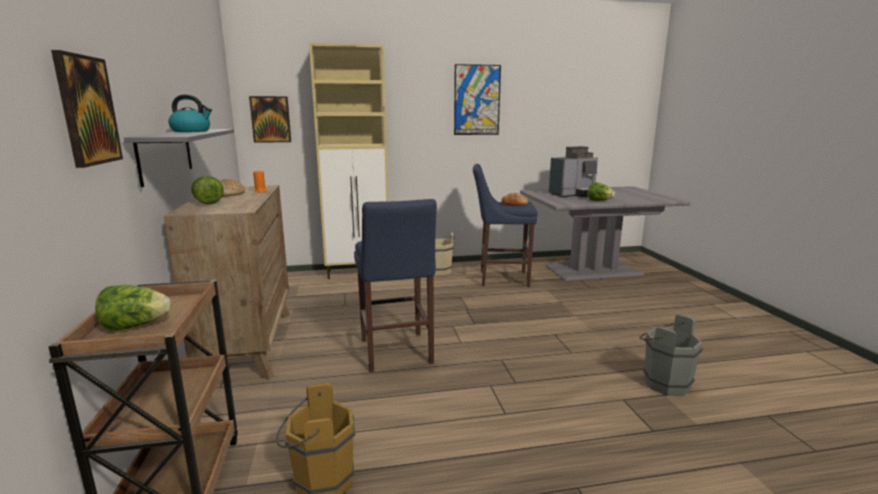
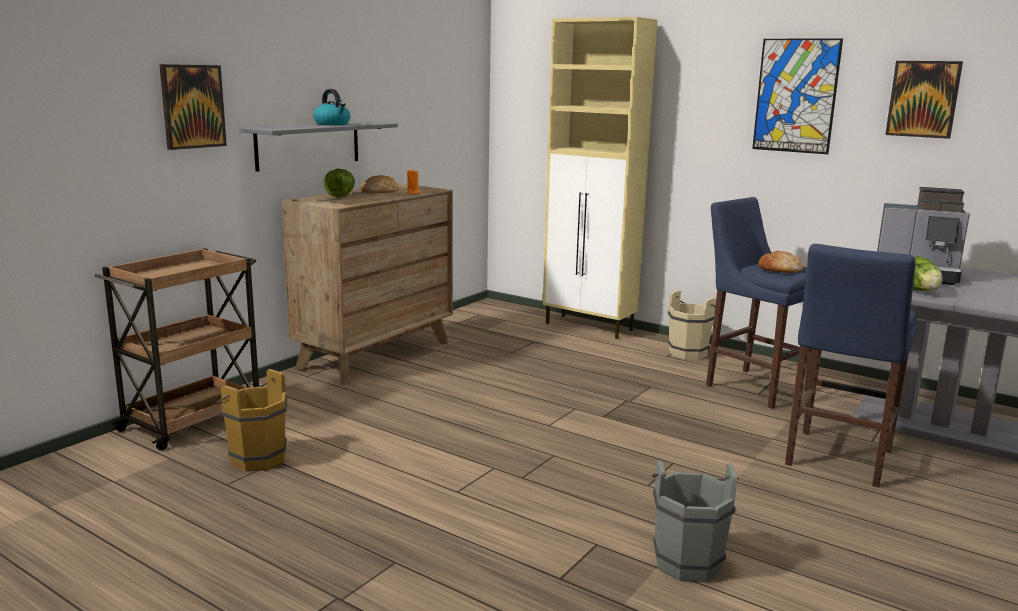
camera: 45 degrees right, 0 degrees up
lettuce [95,285,171,330] -> none
picture [249,96,291,143] -> picture moved to [885,61,963,139]
blue stool [354,199,437,372] -> blue stool moved to [785,244,917,488]

